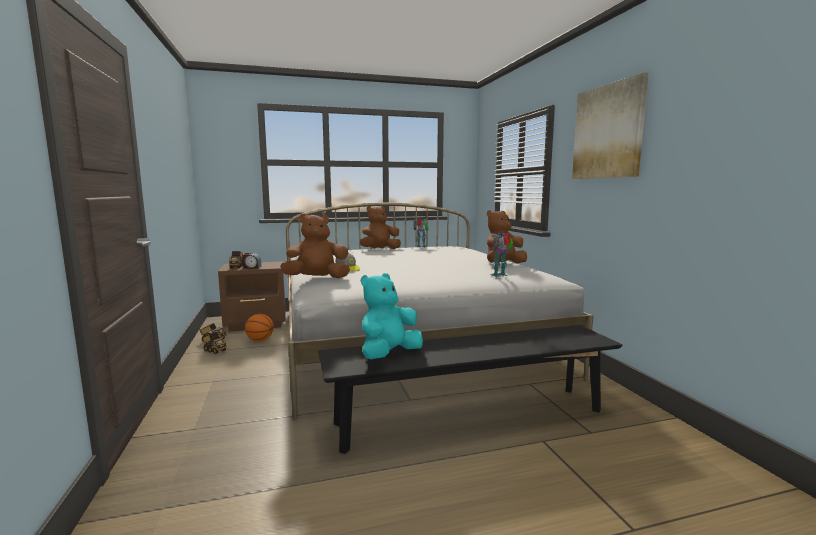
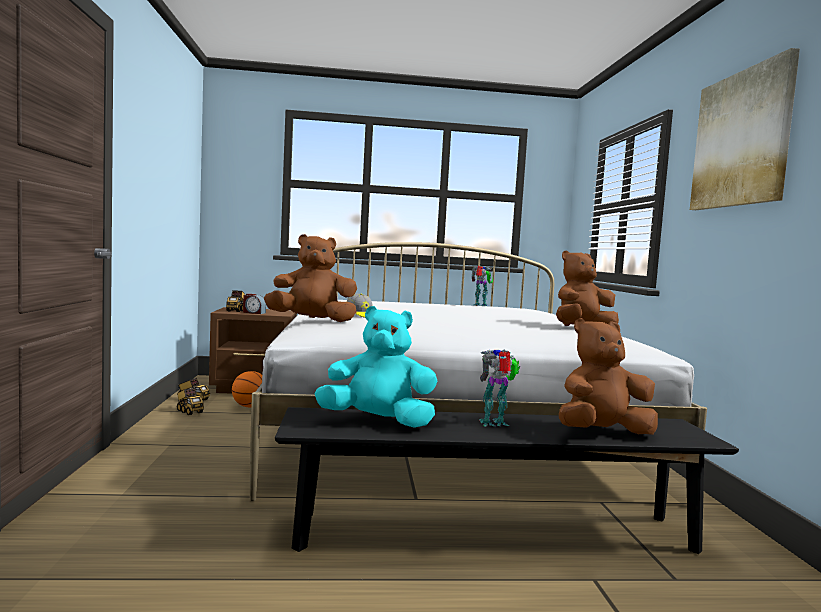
camera: 10 degrees right, 5 degrees down
brown plush toy [360,206,401,249] -> brown plush toy moved to [559,318,658,435]
turquoise plush toy [361,273,423,359] -> turquoise plush toy turned 45 degrees clockwise [314,306,437,428]
toy robot [490,233,513,277] -> toy robot moved to [479,349,520,427]

